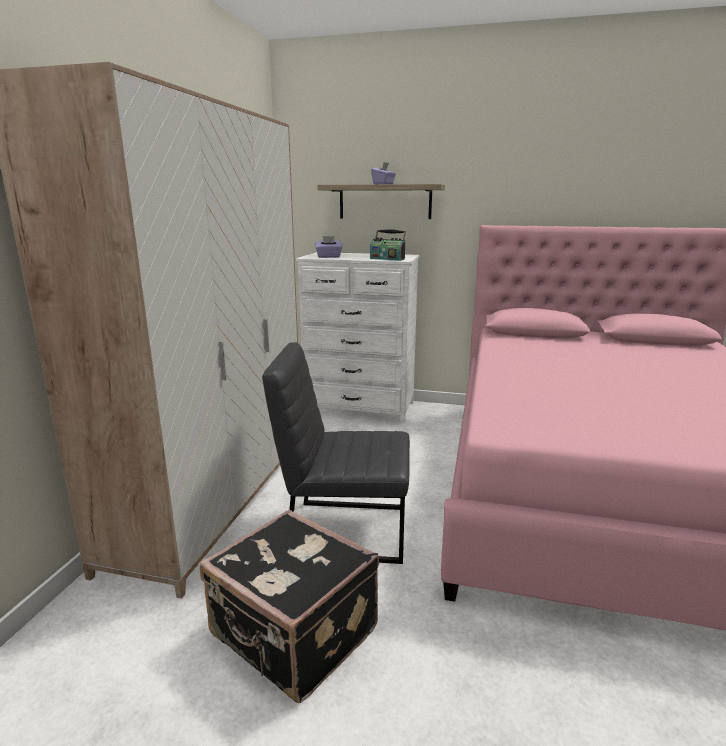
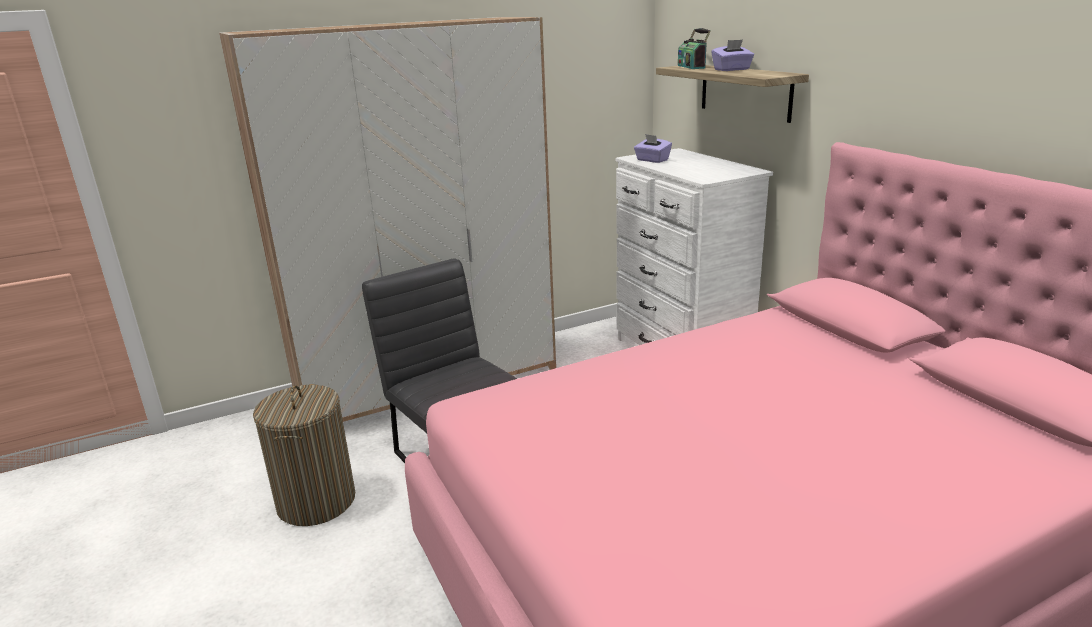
camera: 50 degrees right, 5 degrees up
black suitcase [200,509,379,703] -> laundry basket [253,384,355,526]
radio [370,229,406,261] -> radio moved to [678,28,711,69]

